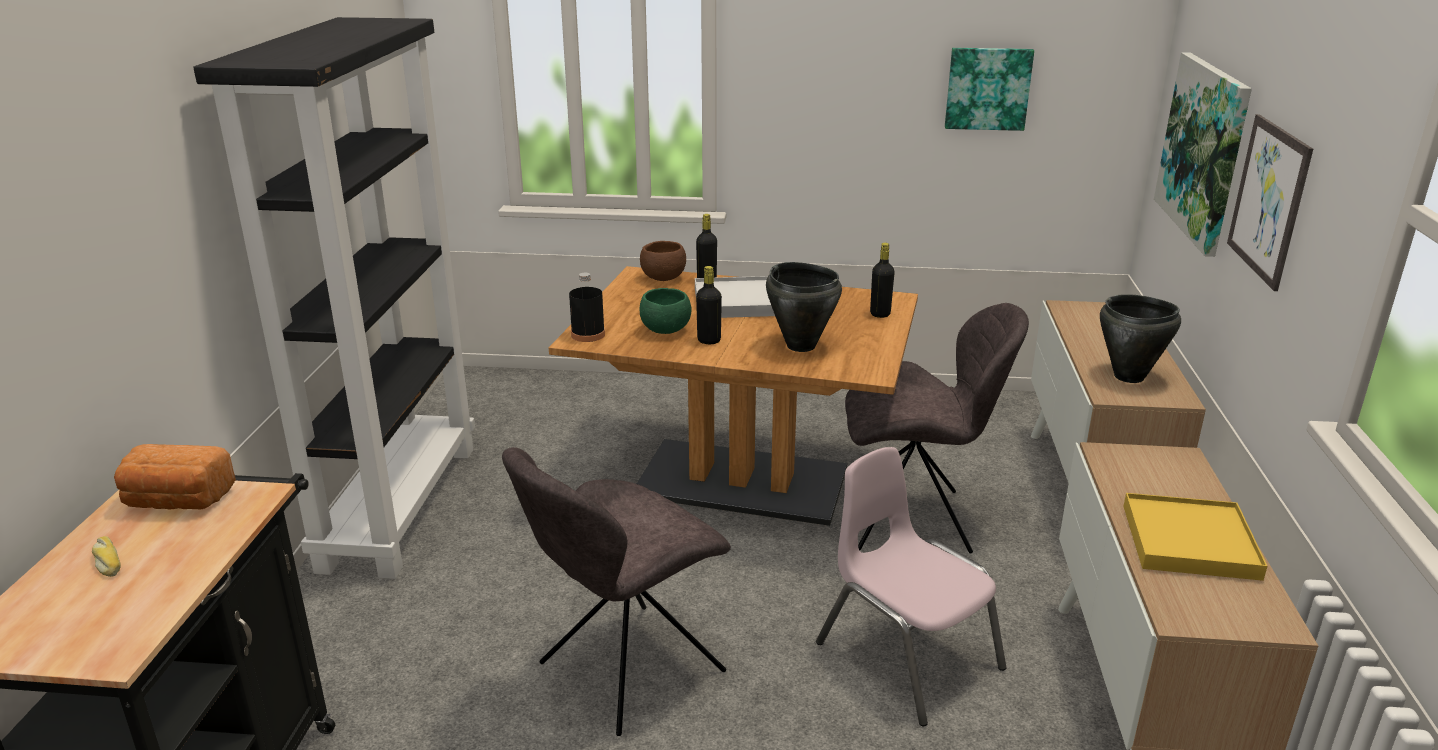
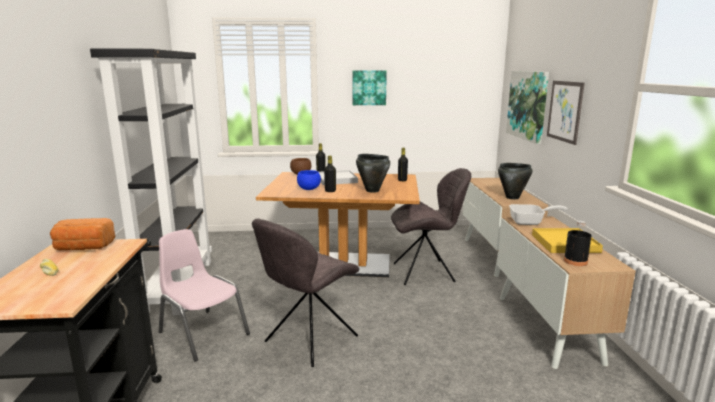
camera: 10 degrees left, 10 degrees down
black bottle [569,273,605,342] -> black bottle moved to [564,221,592,266]
green bowl [640,288,692,334] -> blue bowl [297,170,321,190]
pink chair [816,447,1007,726] -> pink chair moved to [158,229,250,362]
picture [945,48,1034,131] -> picture moved to [352,71,387,105]
none -> frying pan [509,204,568,225]

